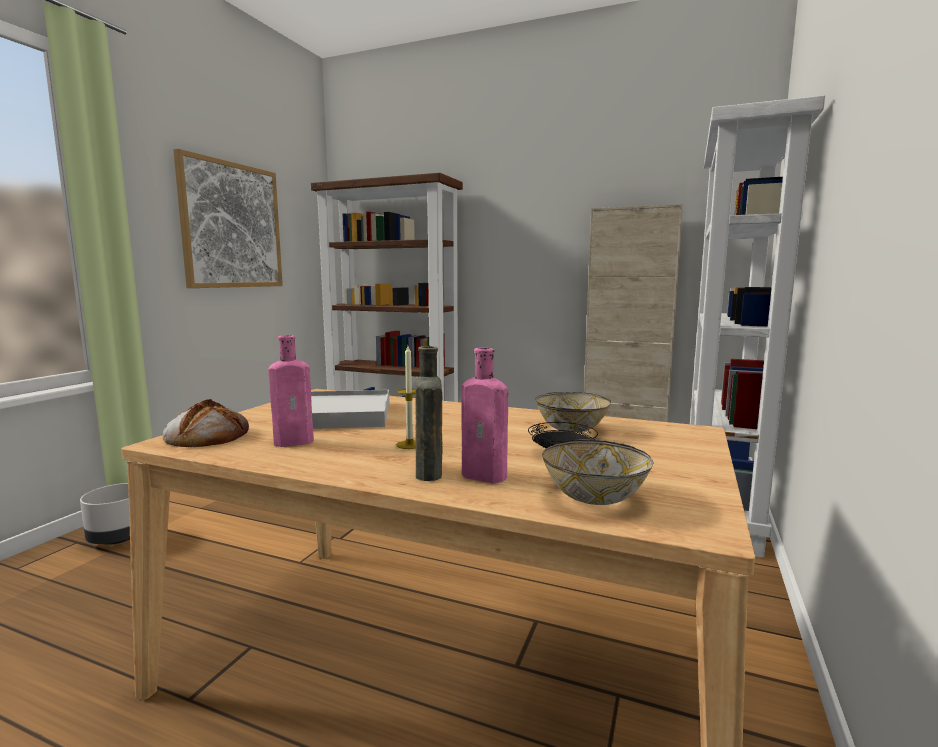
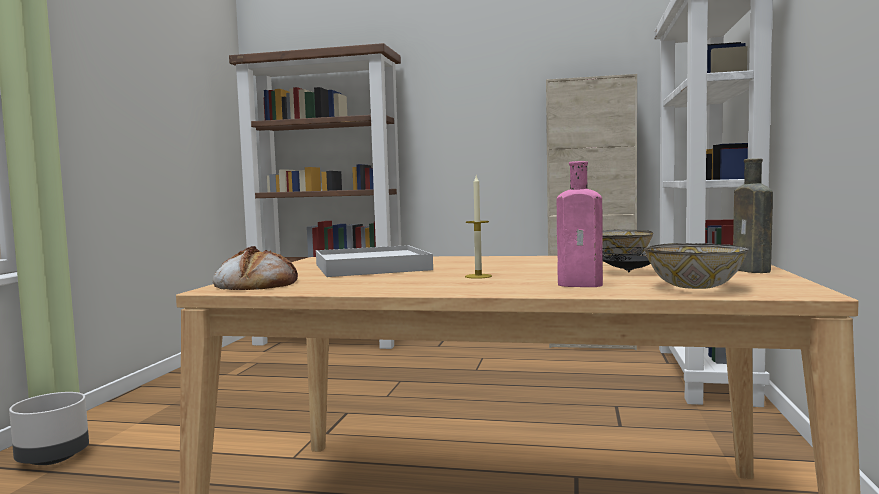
camera: 10 degrees left, 5 degrees down
picture [173,149,283,288] -> none
pink bottle [268,335,314,447] -> none
brown bottle [415,346,443,481] -> brown bottle moved to [733,159,773,273]

